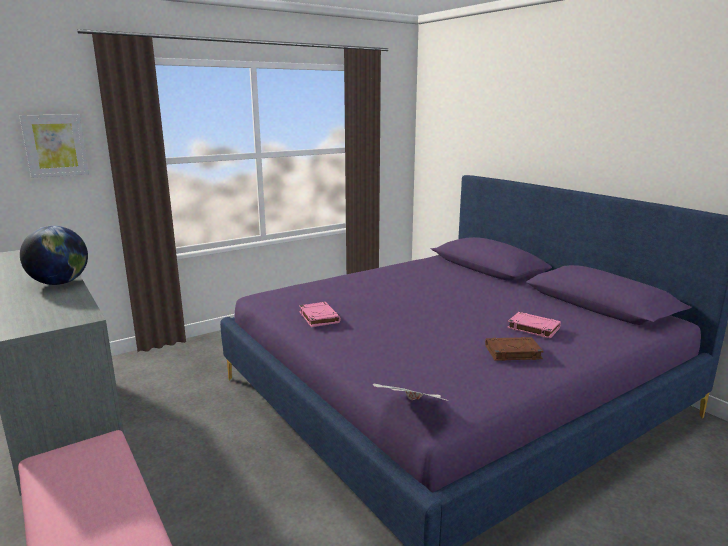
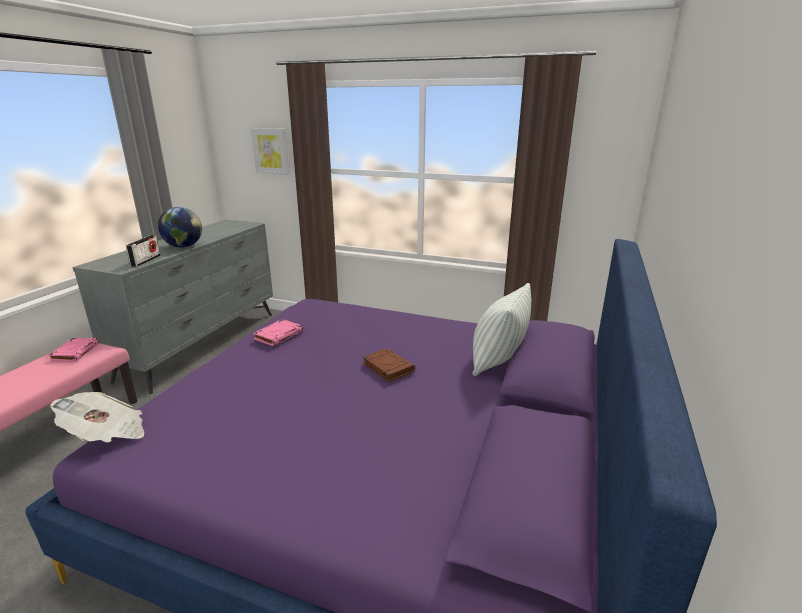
camera: 55 degrees right, 5 degrees up
brown book [485,337,544,361] -> brown book moved to [362,348,415,382]
pink book [507,312,561,339] -> pink book moved to [48,338,99,361]
none -> radio [126,235,160,267]
none -> pillow [472,283,531,376]

